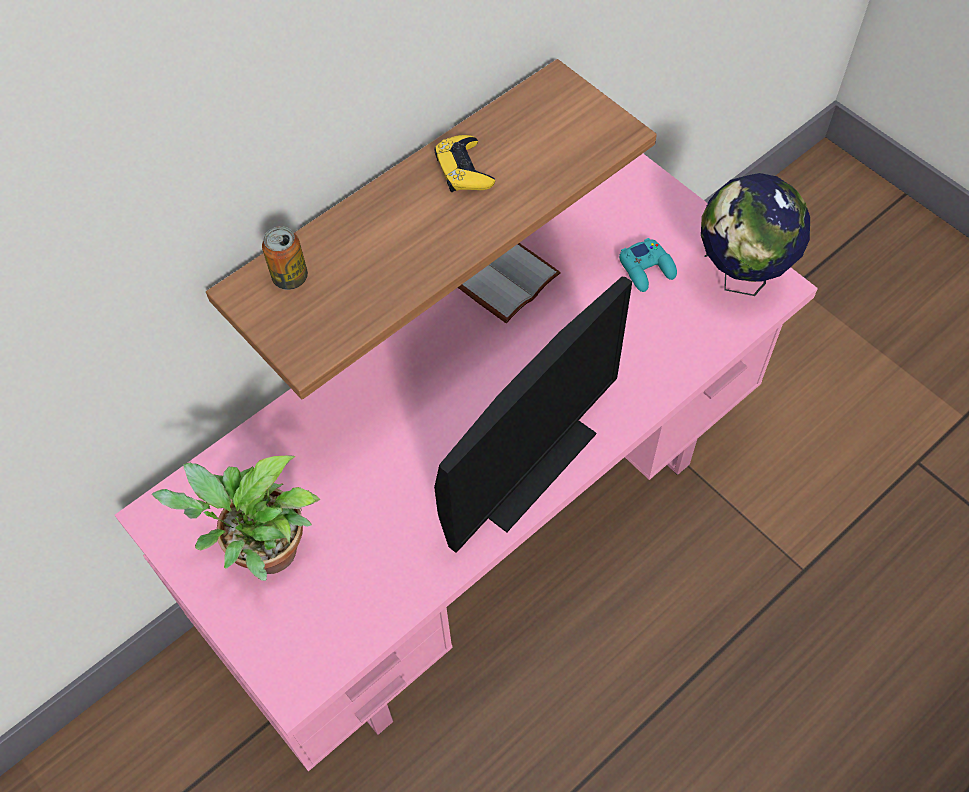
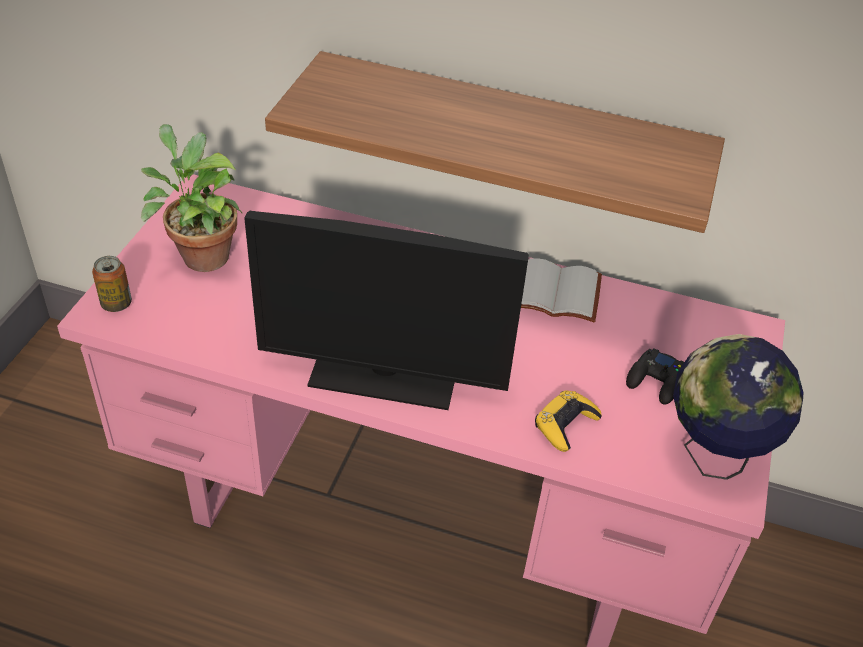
camera: 55 degrees right, 15 degrees down
can [262,226,308,290] -> can moved to [92,256,132,312]
yellow game controller [434,135,495,192] -> yellow game controller moved to [535,390,602,452]
turquoise game controller [619,238,677,292] -> black game controller [626,348,684,405]

